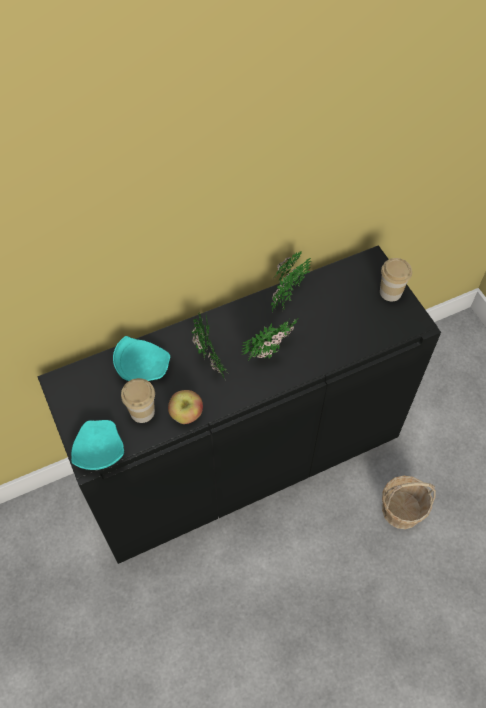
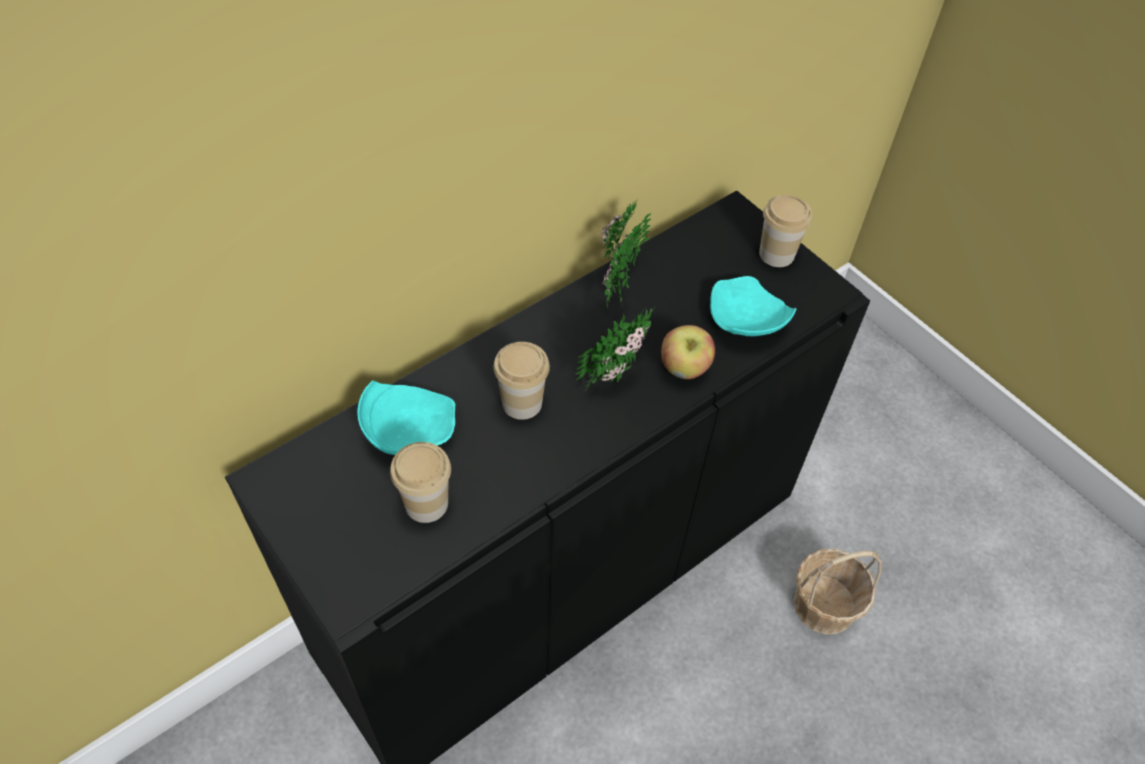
camera: 15 degrees left, 5 degrees down
turquoise plate [71,420,124,470] -> turquoise plate moved to [710,276,797,336]
apple [168,390,203,424] -> apple moved to [661,325,715,379]
potted plant [191,312,228,378] -> cup [493,342,550,420]

